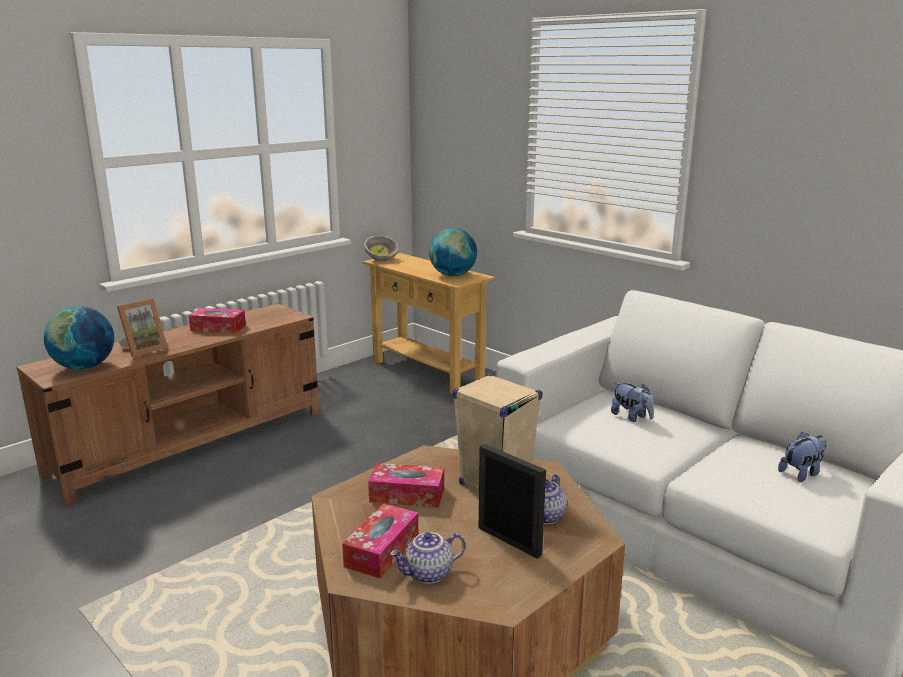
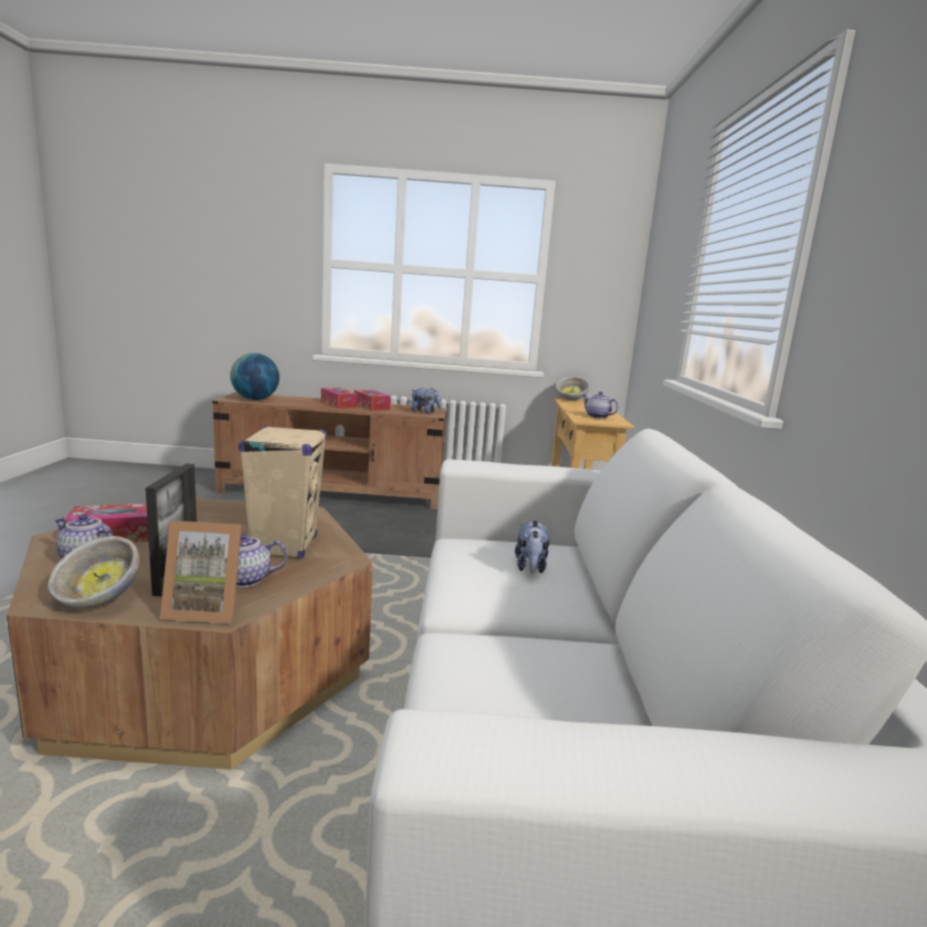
camera: 45 degrees right, 5 degrees down
picture frame [117,298,168,357] -> picture frame moved to [160,521,242,623]
tissue box [368,463,444,508] -> tissue box moved to [321,388,357,408]
globe [429,228,477,276] -> teapot [583,392,618,419]
plush toy [778,432,827,482] -> plush toy moved to [411,388,442,414]
none -> bowl [48,536,140,608]

